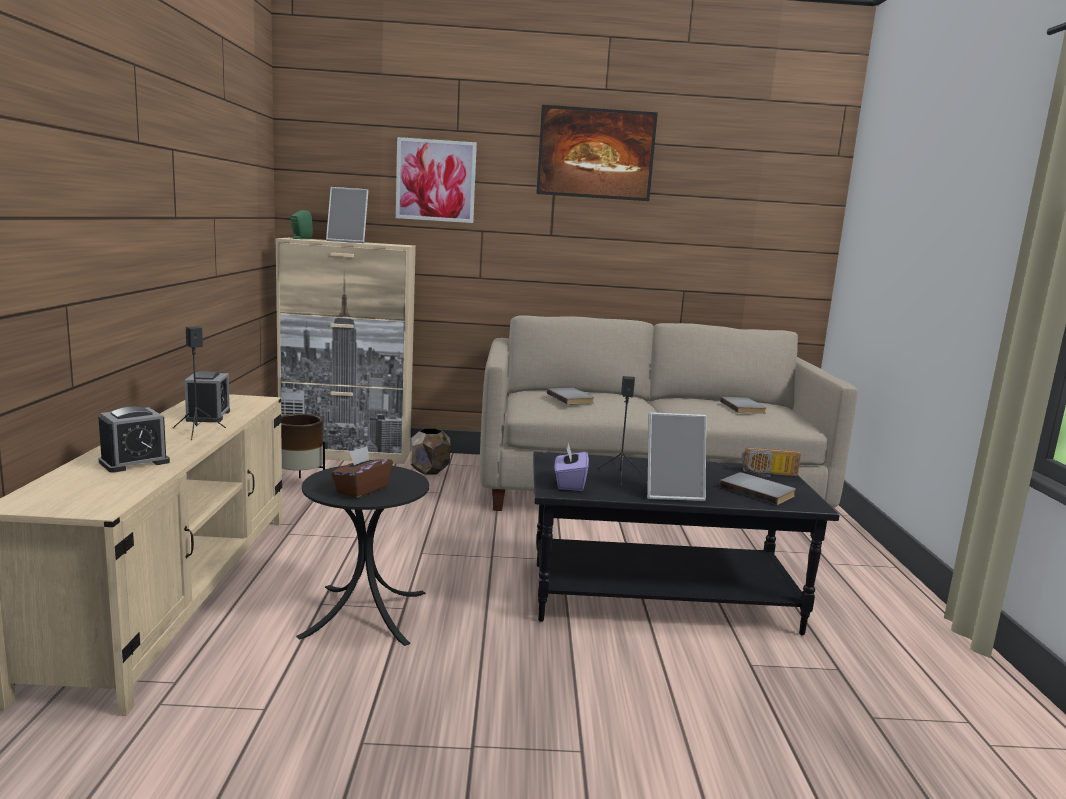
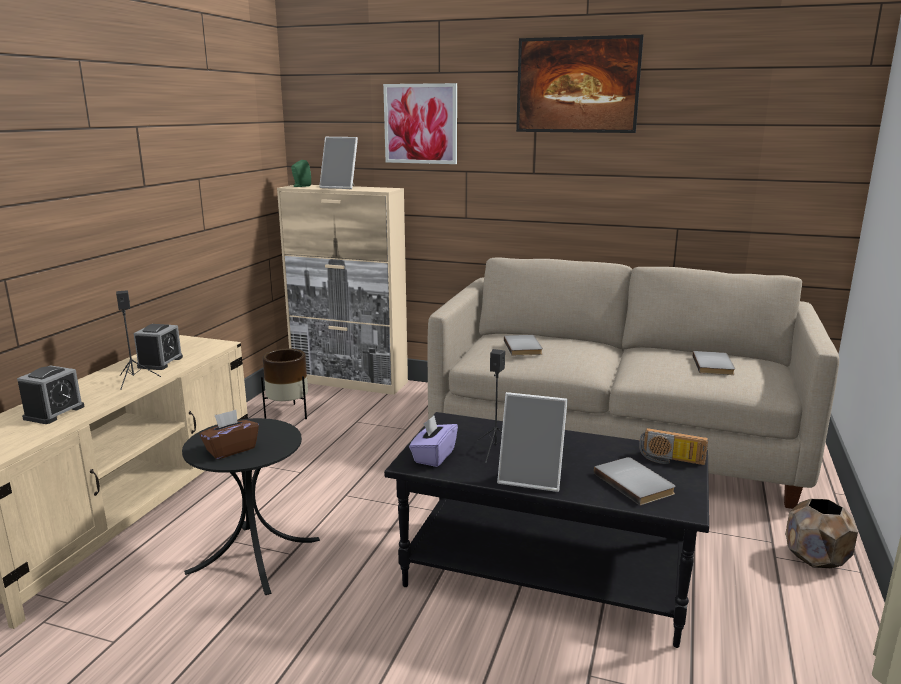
camera: 20 degrees right, 5 degrees up
alarm clock [98,407,170,473] -> alarm clock turned 45 degrees counterclockwise [17,365,85,424]
brown planter [410,428,451,475] -> brown planter moved to [785,499,858,568]

